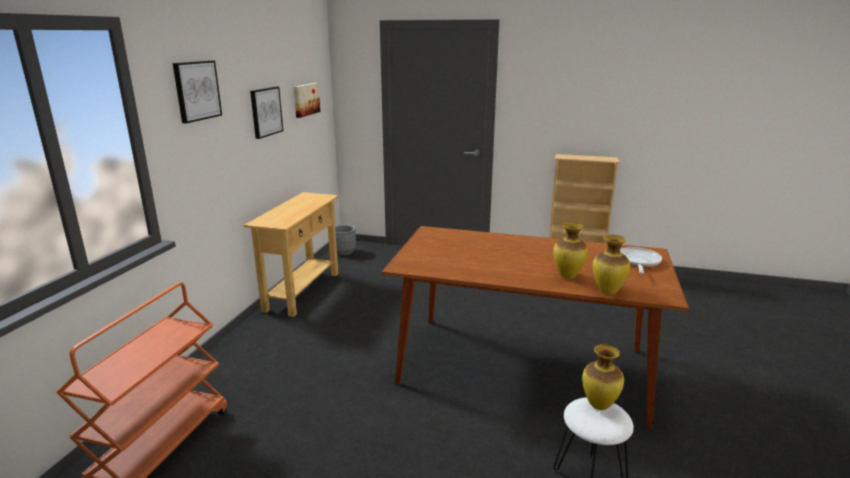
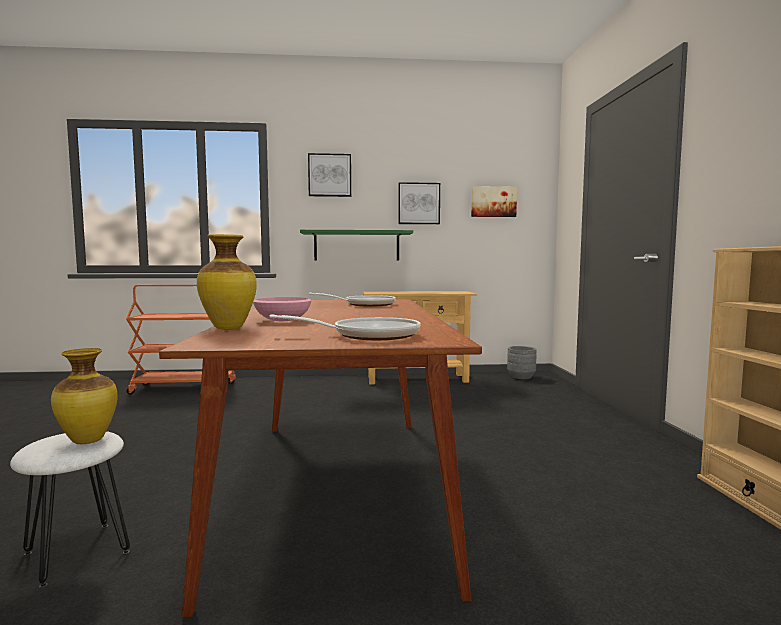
camera: 70 degrees right, 15 degrees down
vase [553,222,588,279] -> pink bowl [253,297,311,321]
none -> green shelf [300,230,413,261]
none -> frying pan [309,293,396,306]

